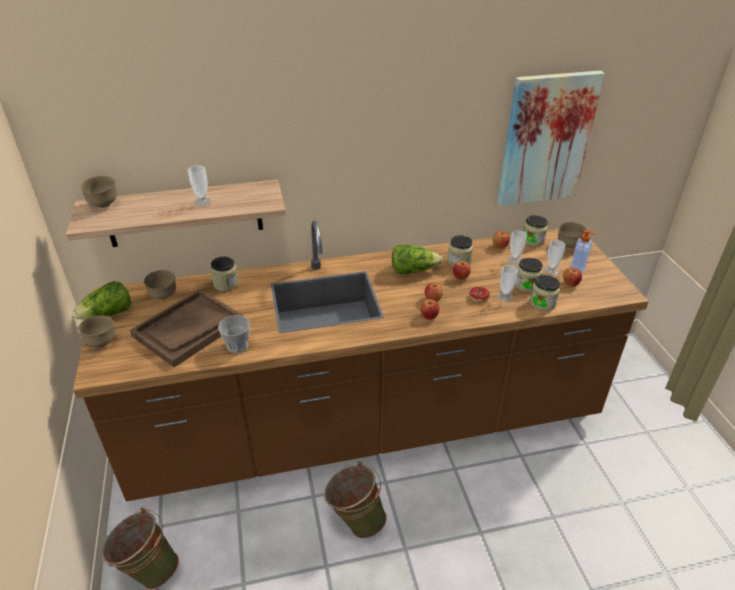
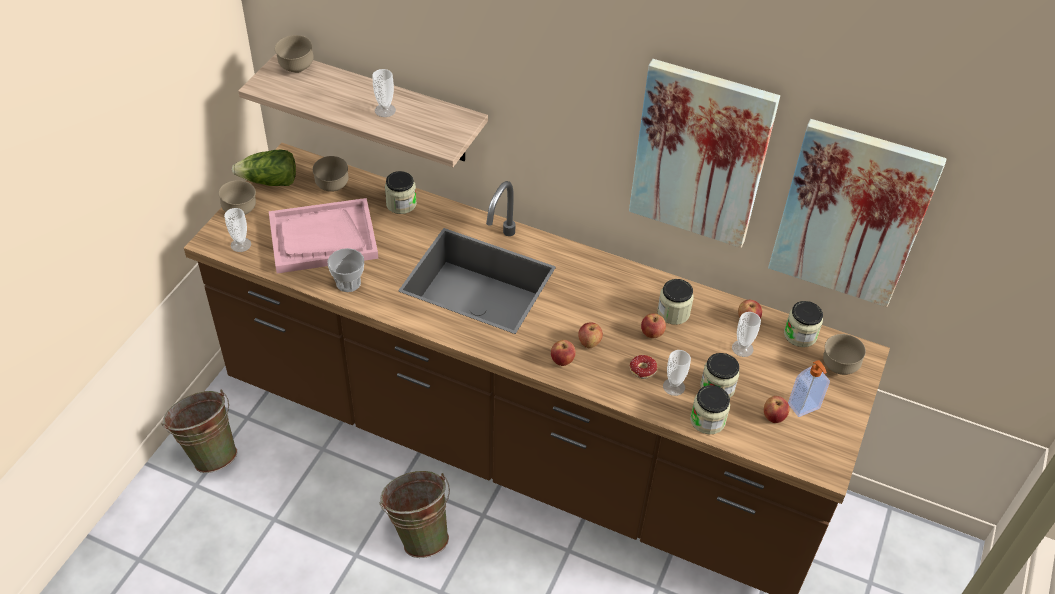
camera: 35 degrees right, 10 degrees up
brown tray [130,289,243,367] -> pink tray [269,198,378,273]
lettuce [392,245,442,274] -> none
cup [544,240,565,275] -> cup moved to [224,208,251,252]
none -> picture [629,59,780,248]

